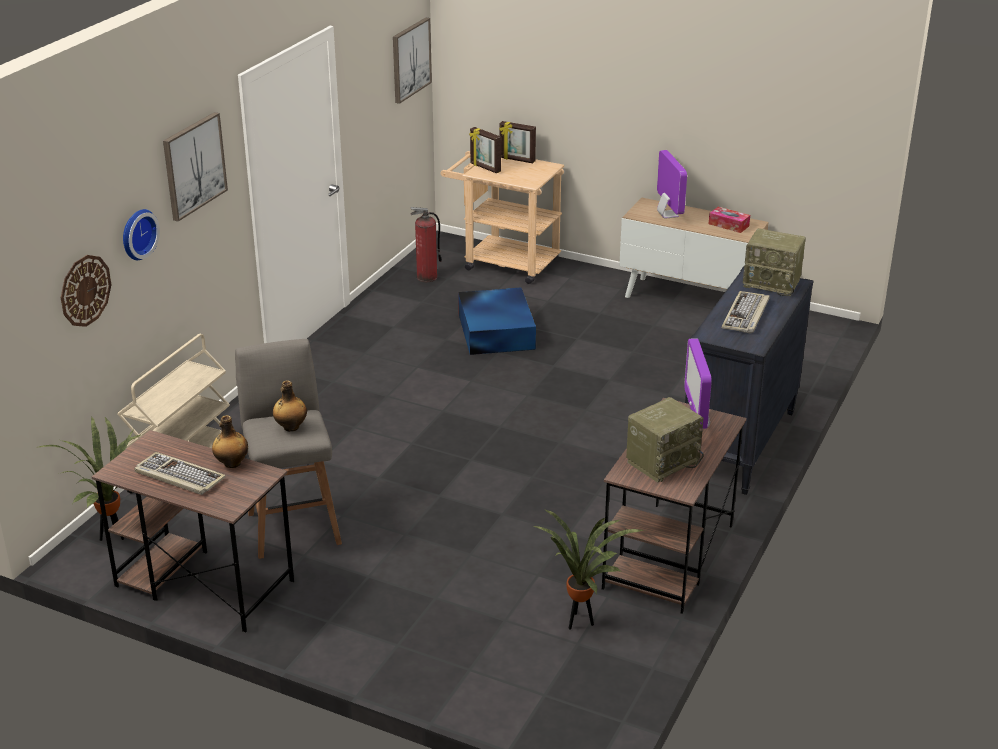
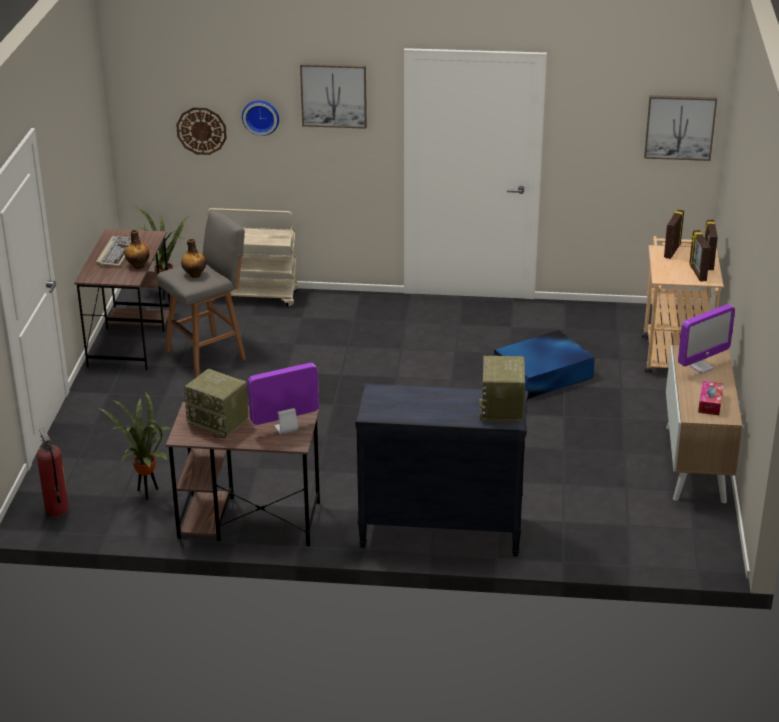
camera: 70 degrees right, 0 degrees up
fire extinguisher [410,207,442,282] -> fire extinguisher moved to [36,428,69,518]
keyboard [721,291,770,334] -> none
none -> picture frame [689,230,711,282]

